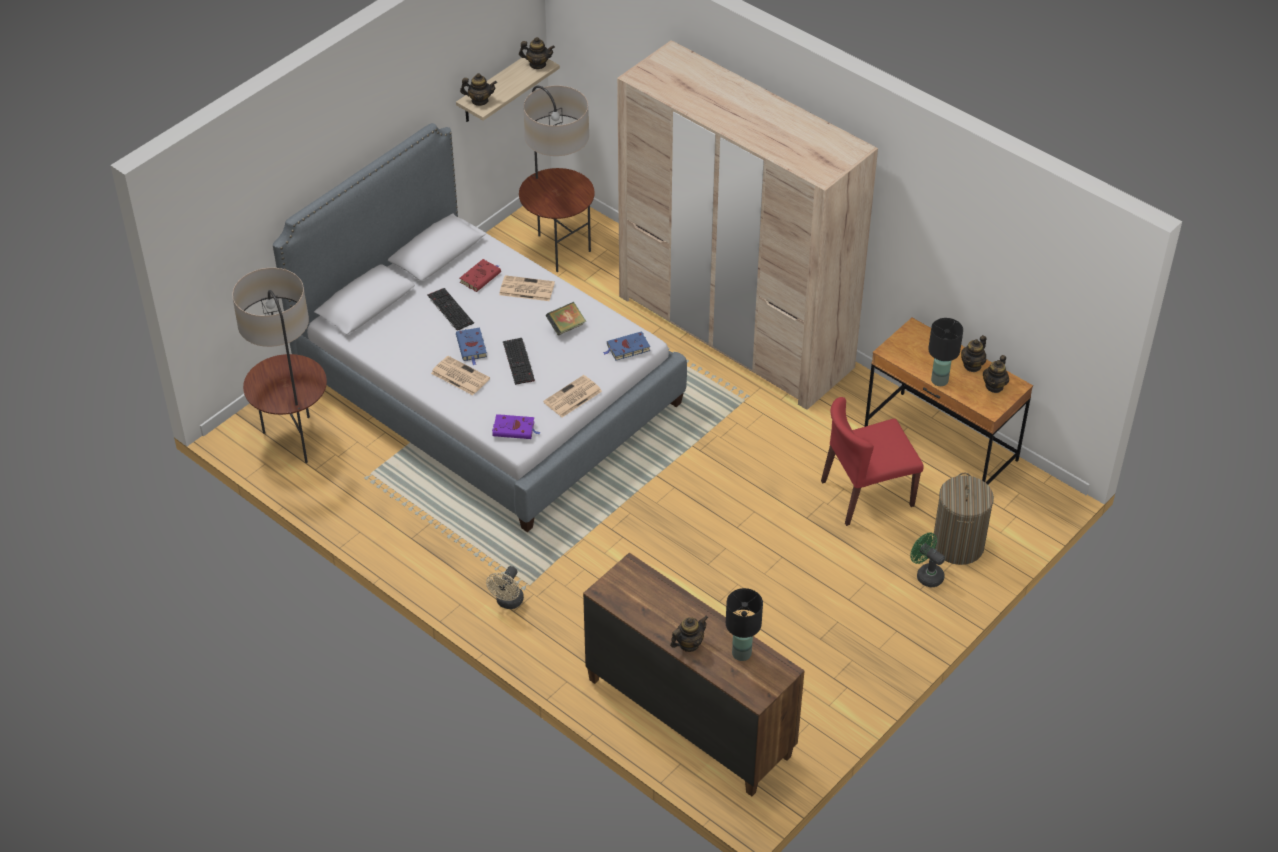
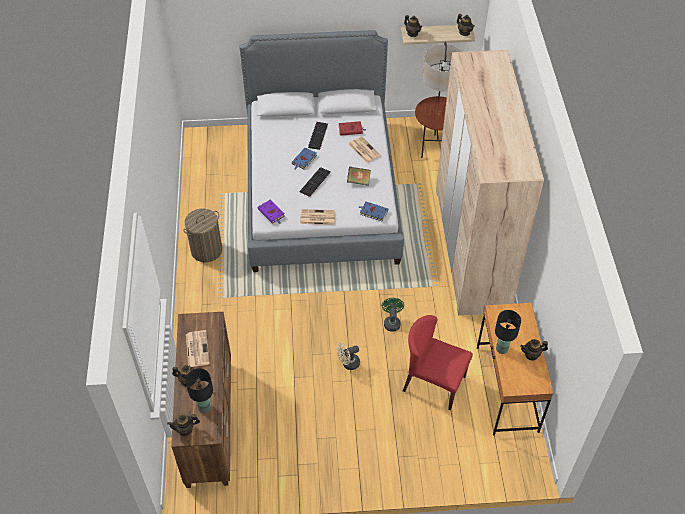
camera: 45 degrees right, 5 degrees up
floor lamp [232,268,327,463] -> none
newspaper [431,356,490,395] -> newspaper moved to [186,330,210,367]
beige fan [486,566,524,609] -> beige fan moved to [337,342,360,370]
green fan [910,533,945,587] -> green fan moved to [382,298,404,332]
laundry basket [933,473,994,565] -> laundry basket moved to [183,209,222,262]
teapot [983,355,1009,393] -> teapot moved to [167,414,200,436]

